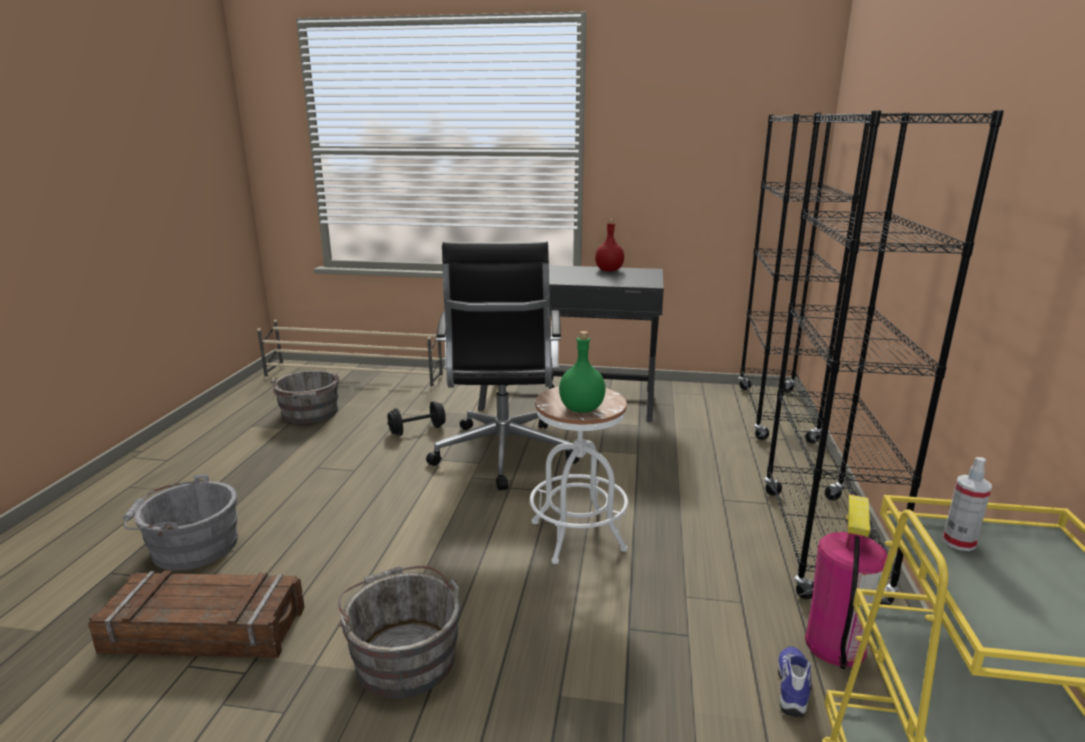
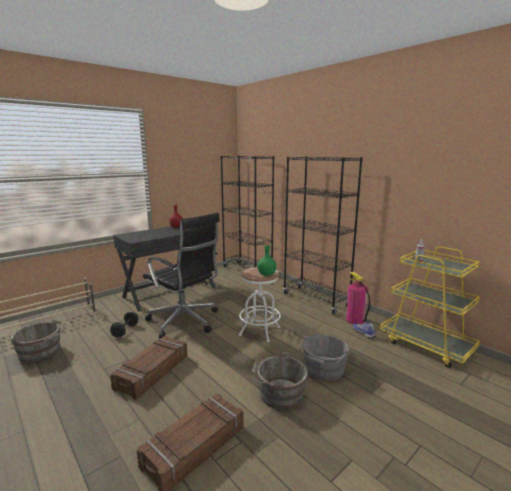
camera: 50 degrees left, 5 degrees down
grey bucket [123,474,238,571] -> grey bucket moved to [300,335,349,380]
none -> crate [110,336,188,400]

